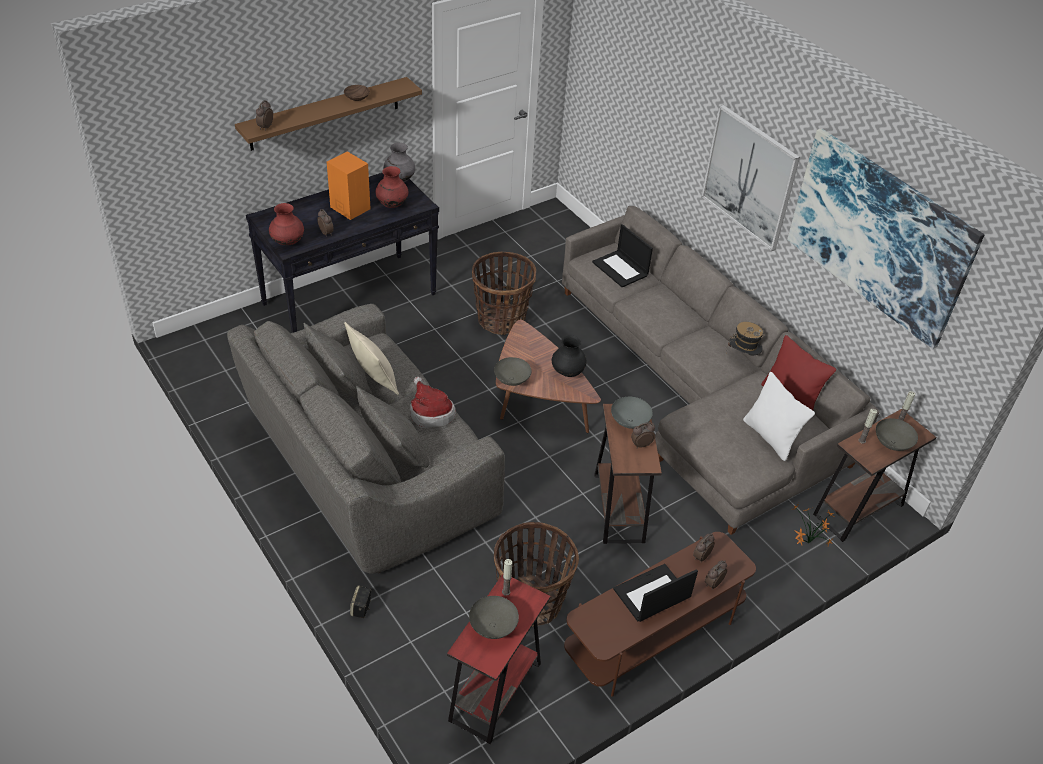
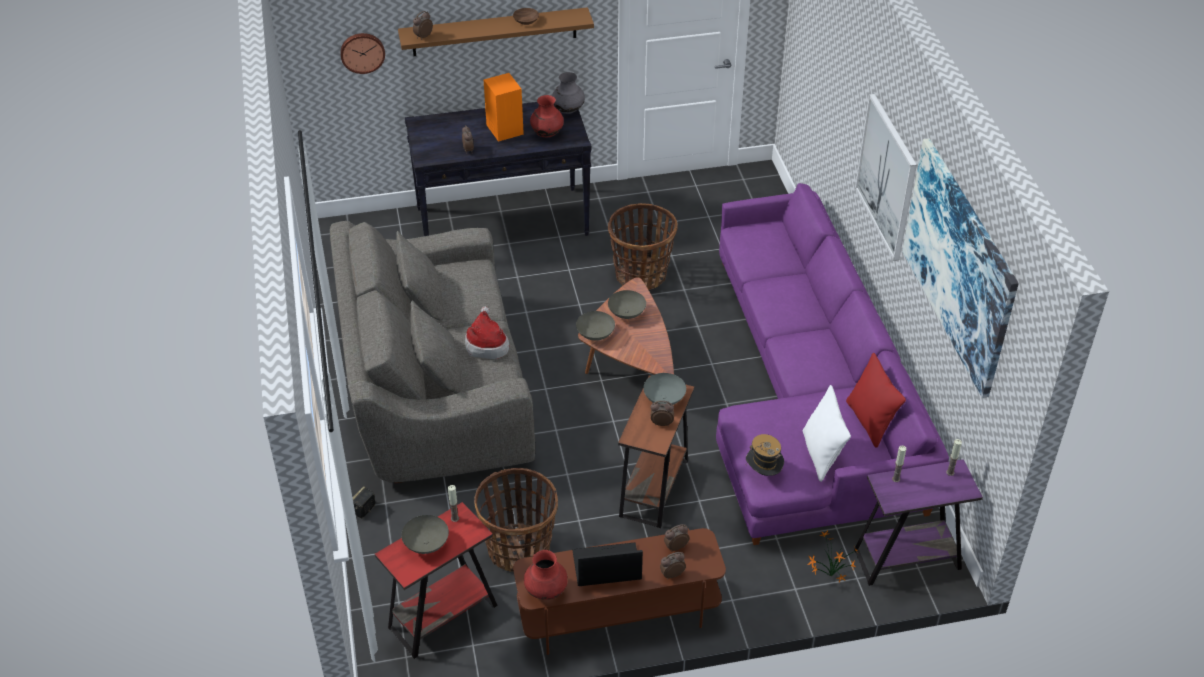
camera: 25 degrees right, 0 degrees up
red vase [269,203,304,245] -> red vase moved to [524,550,567,600]
beige pillow [344,322,399,395] -> none
black vase [552,335,587,377] -> none
grey sofa [562,206,879,535] -> purple sofa [716,183,949,545]
laptop [592,224,653,287] -> none
hat [726,322,765,356] -> hat moved to [746,434,784,476]
brown side table [813,409,936,542] -> purple side table [854,459,983,586]
grey bowl [876,418,918,451] -> grey bowl moved to [608,290,646,319]
none -> wall clock [340,33,385,74]

